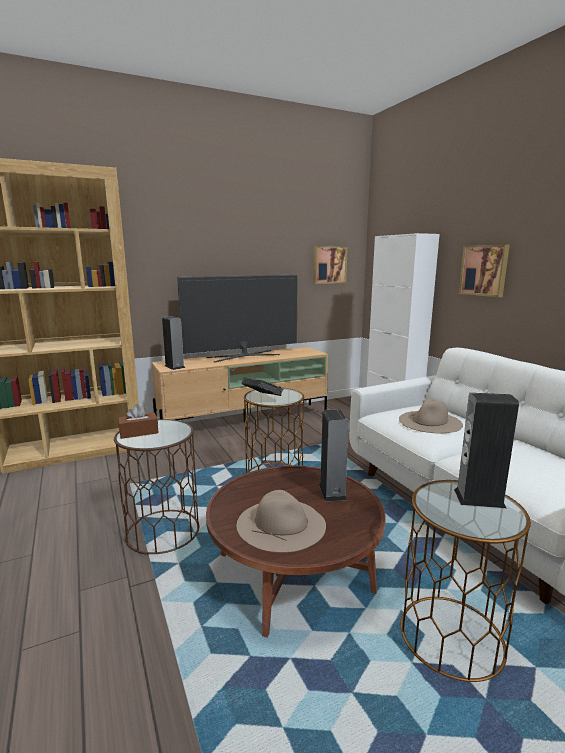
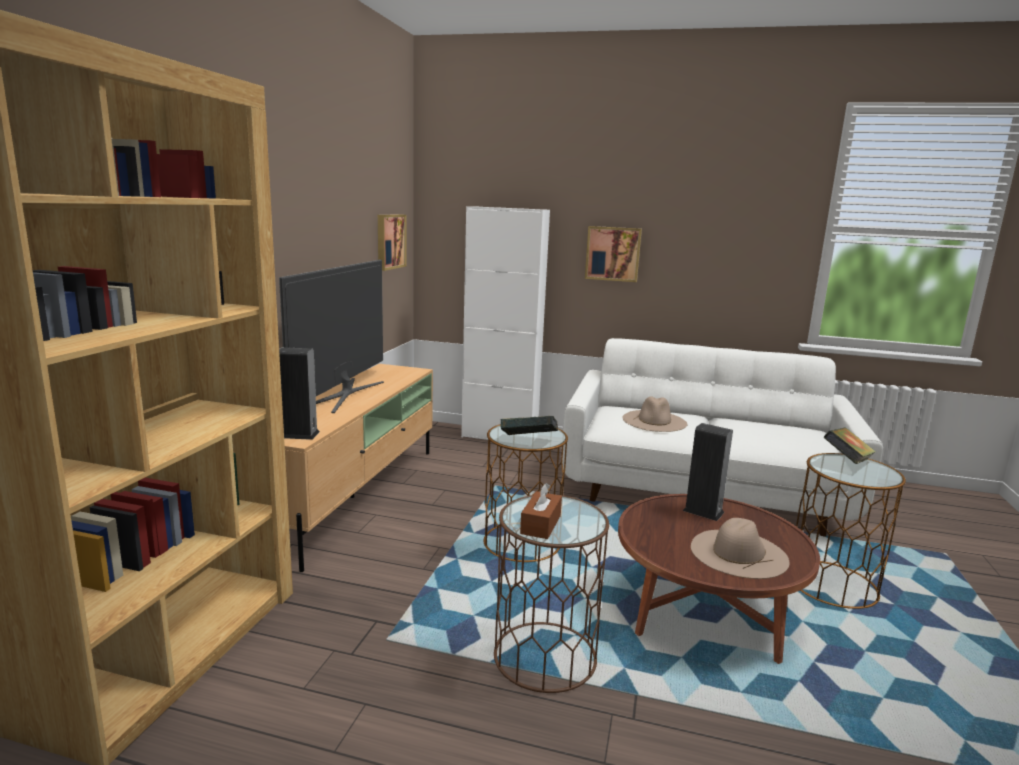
camera: 50 degrees left, 0 degrees up
speaker [454,393,519,508] -> book [824,427,876,464]

